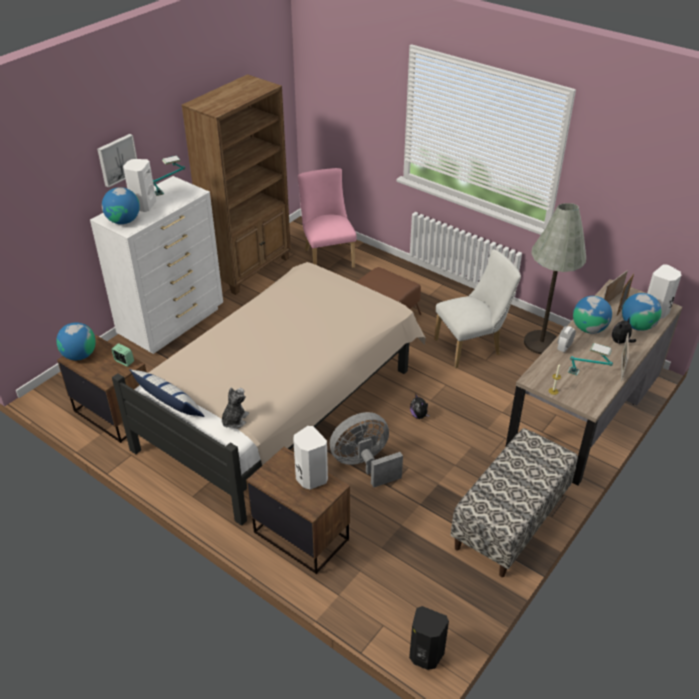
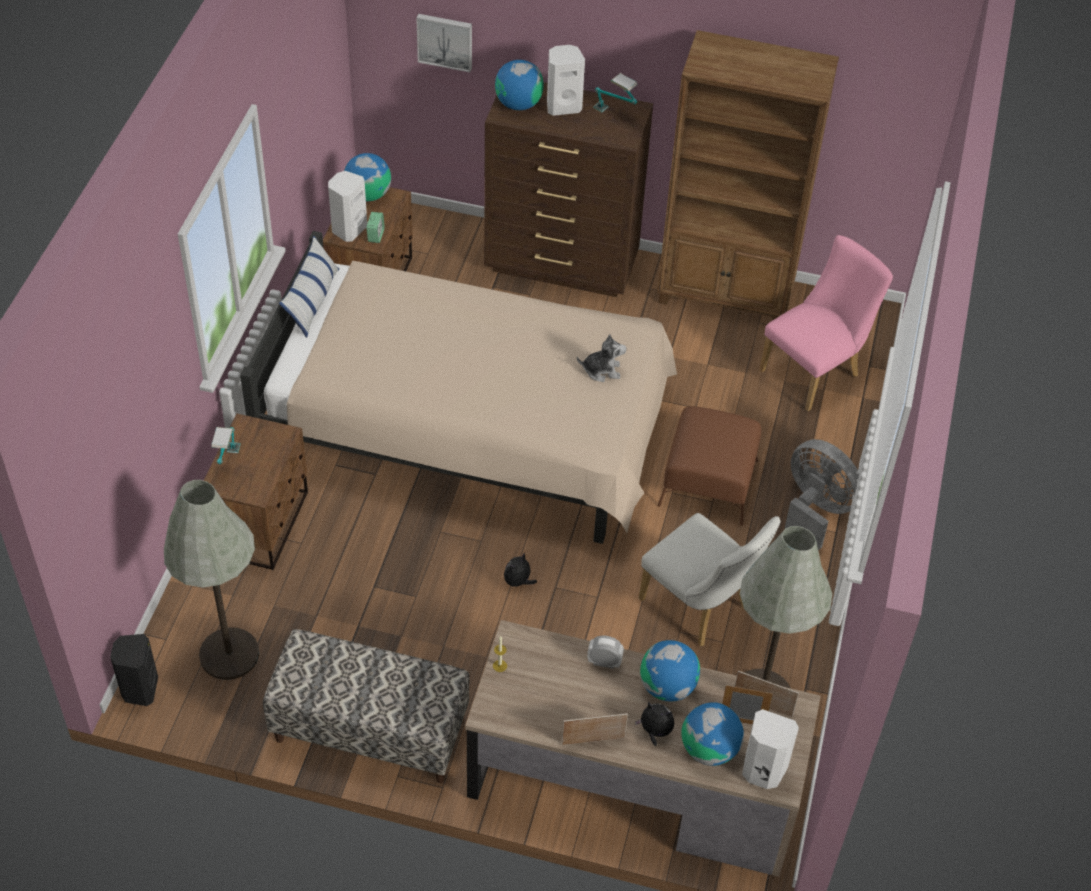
camera: 65 degrees right, 10 degrees up
white dresser [90,176,223,354] -> brown dresser [484,82,653,297]
picture [97,134,137,188] -> picture moved to [416,14,472,72]
plush toy [221,388,249,429] -> plush toy moved to [577,334,627,382]
white speaker [293,426,328,490] -> white speaker moved to [328,171,367,242]
grey fan [330,412,403,488] -> grey fan moved to [785,439,860,551]
table lamp [568,343,613,375] -> table lamp moved to [211,427,240,464]
none -> grey floor lamp [164,480,259,680]

